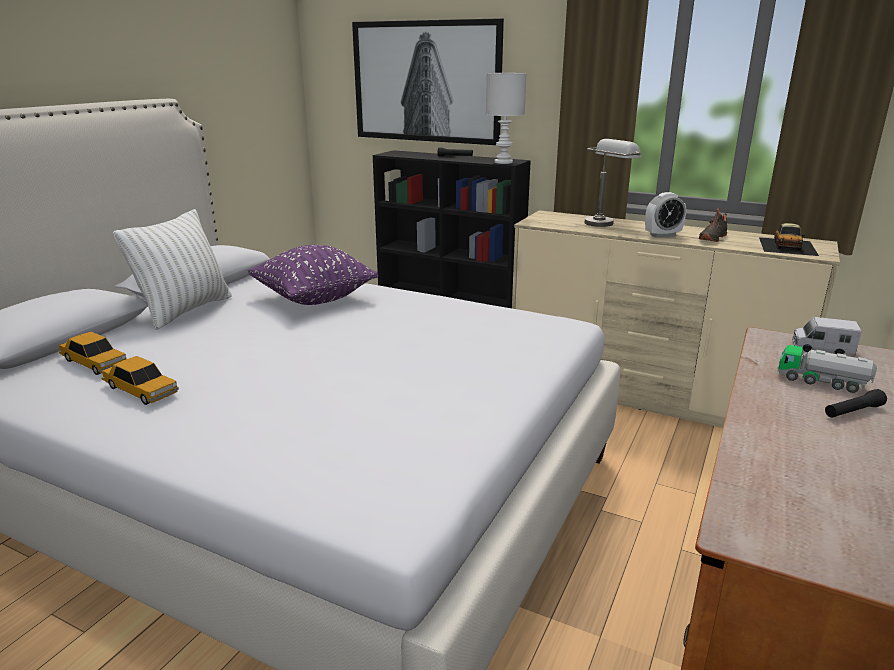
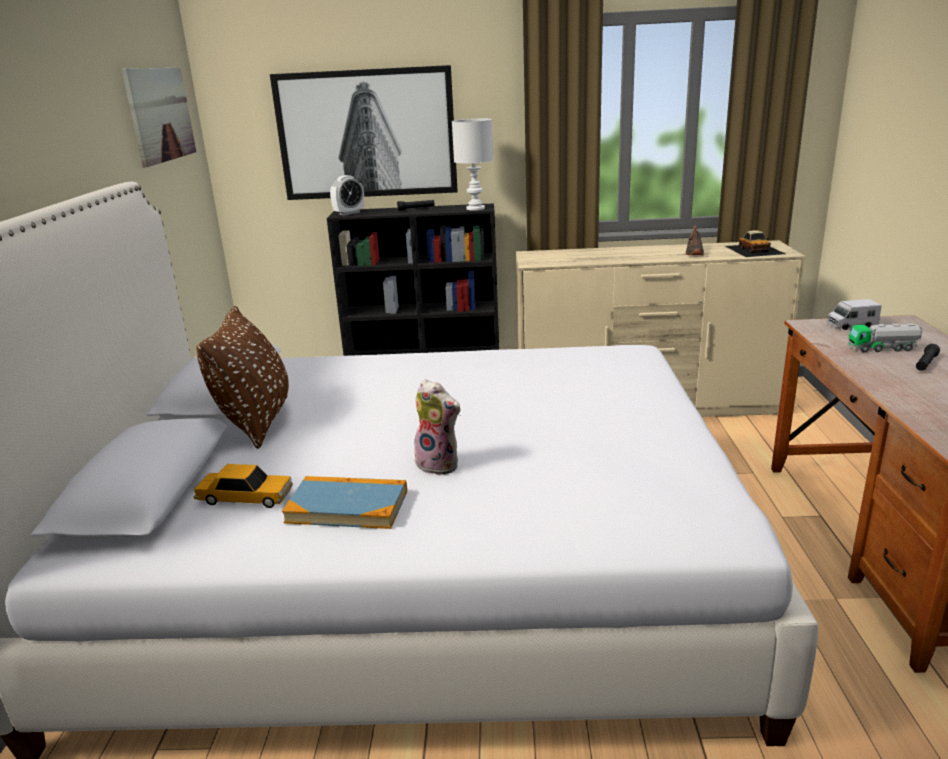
camera: 25 degrees left, 0 degrees up
toy car [101,356,179,405] -> book [282,476,407,529]
white pillow [113,209,232,330] -> brown pillow [196,306,289,449]
purple pillow [248,245,378,305] -> none
grey table lamp [585,139,641,227] -> none
alarm clock [645,192,686,238] -> alarm clock moved to [330,175,364,215]
none -> picture [122,68,196,167]
none -> plush toy [414,379,460,476]

